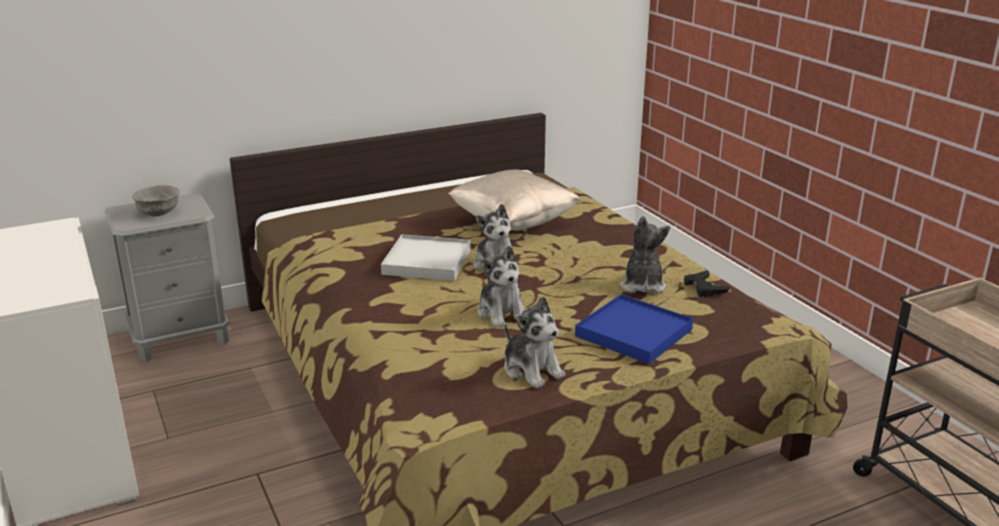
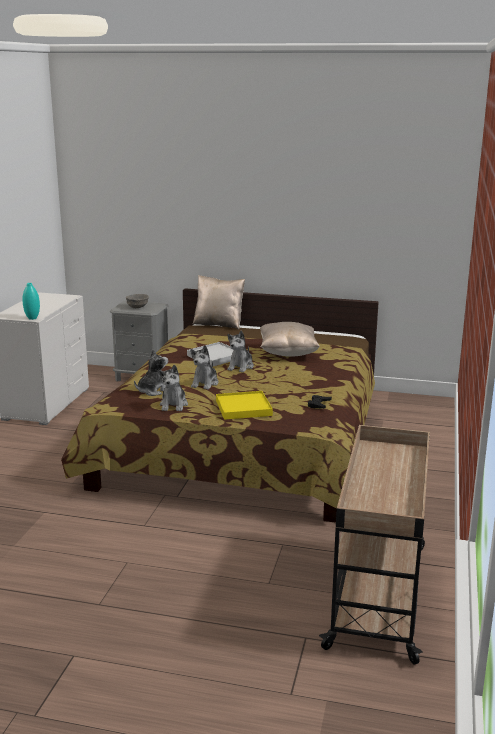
camera: 40 degrees right, 5 degrees down
blue tray [575,294,693,364] -> yellow tray [216,391,273,420]
plush toy [620,216,670,294] -> plush toy moved to [134,349,168,396]
none -> turquoise vase [22,283,40,320]
none -> beige pillow [193,275,245,330]

